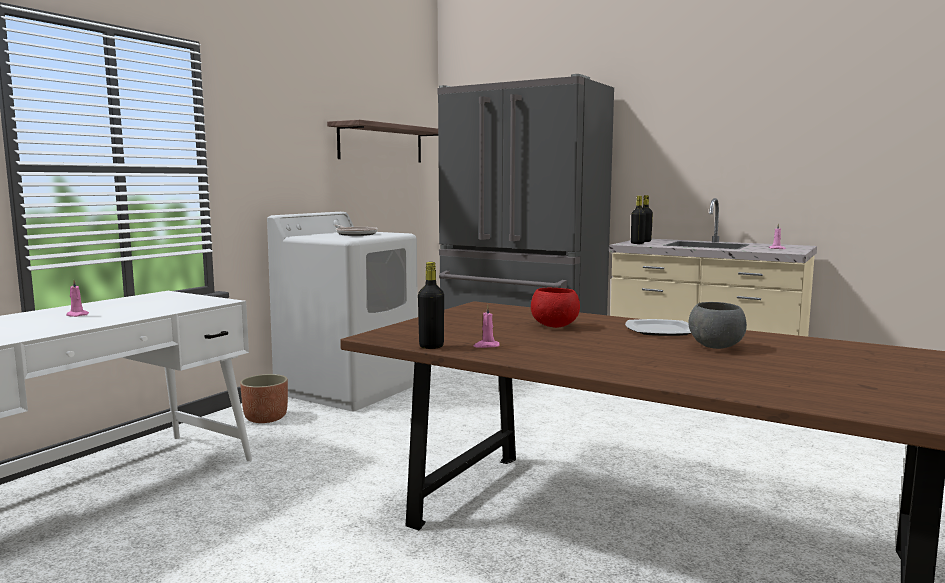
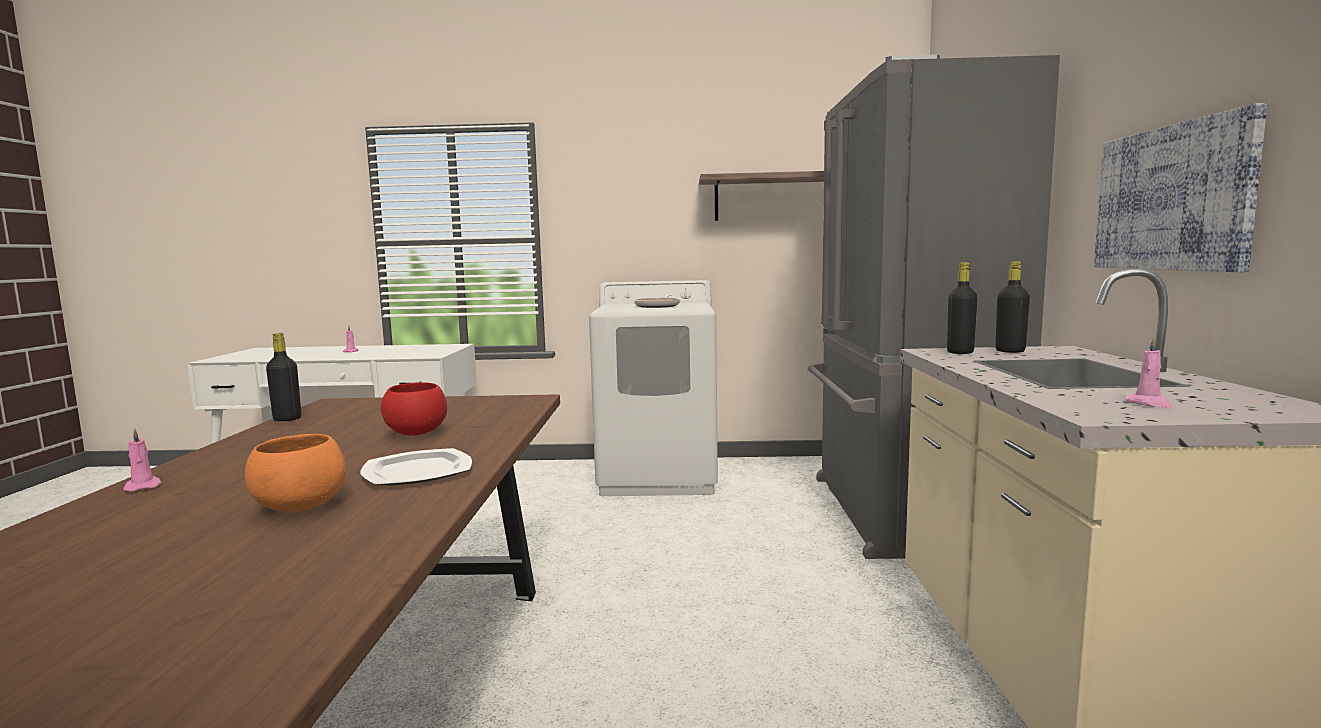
camera: 60 degrees right, 0 degrees up
planter [240,374,288,423] -> none
pink candle [474,305,500,348] -> pink candle moved to [123,428,162,492]
grey bowl [688,302,747,349] -> orange bowl [245,434,346,512]
none -> picture [1094,103,1267,272]

